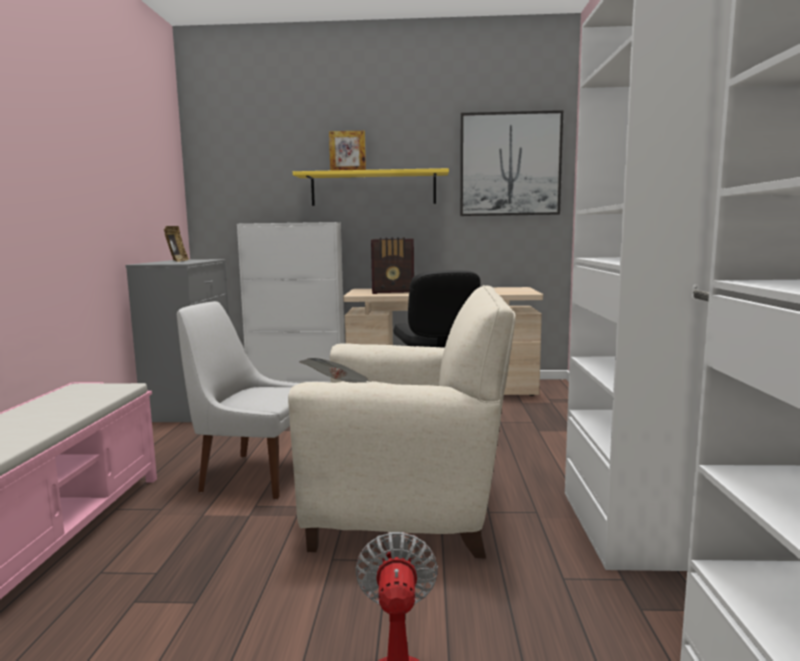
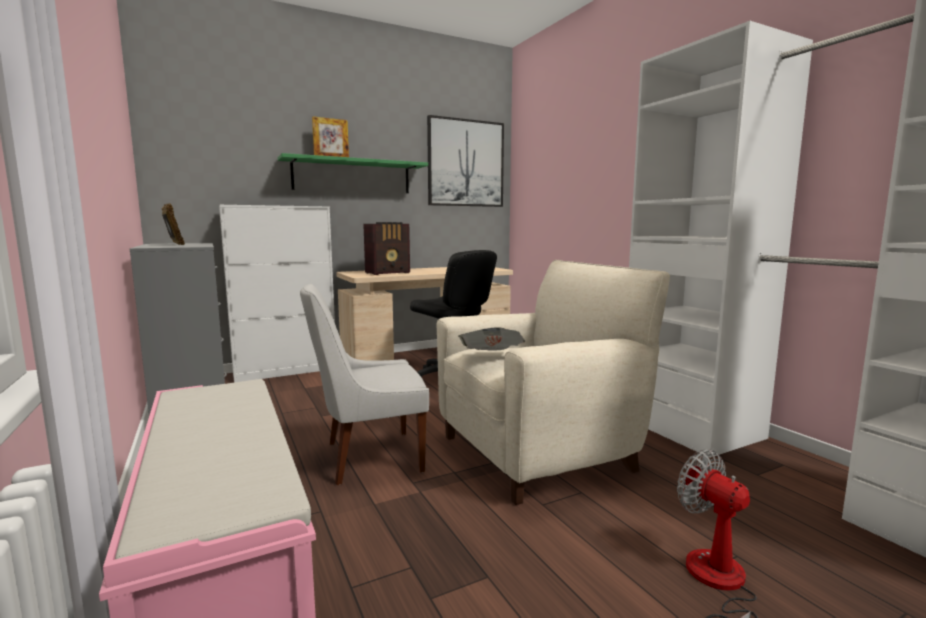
camera: 30 degrees left, 0 degrees up
yellow shelf [293,168,449,206] -> green shelf [278,153,428,193]

